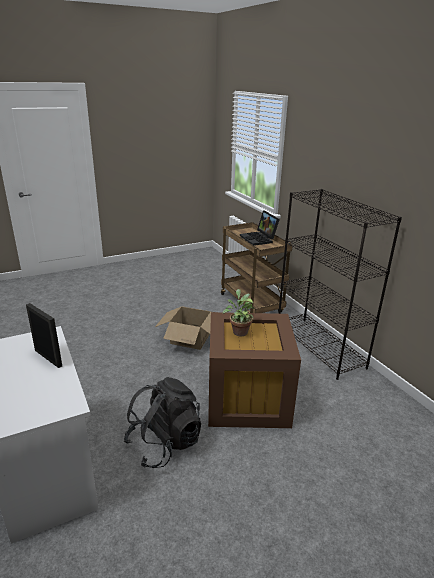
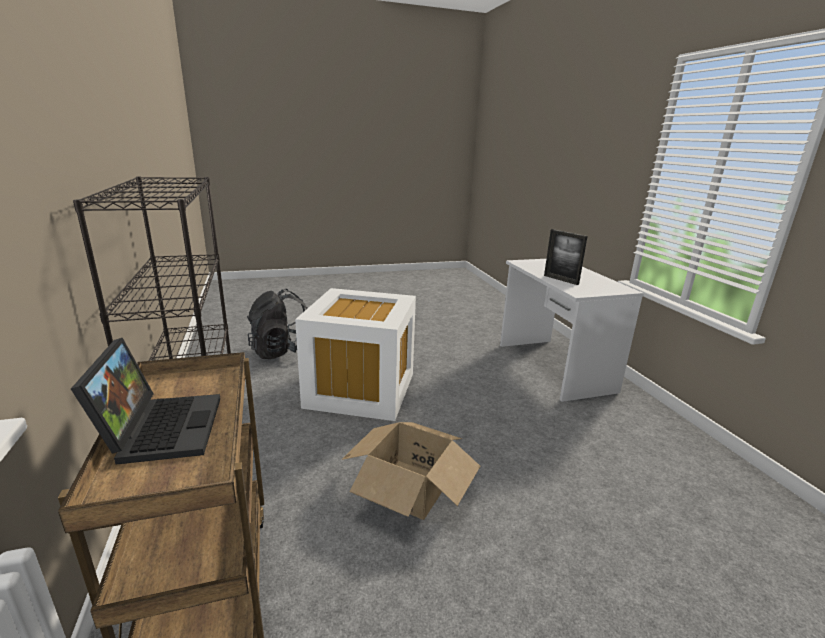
camera: 170 degrees left, 5 degrees down
black backpack [124,377,201,468] -> black backpack moved to [247,289,308,359]
brown storage box [208,312,301,428] -> white storage box [295,288,416,421]
potted plant [223,289,254,336] -> none

